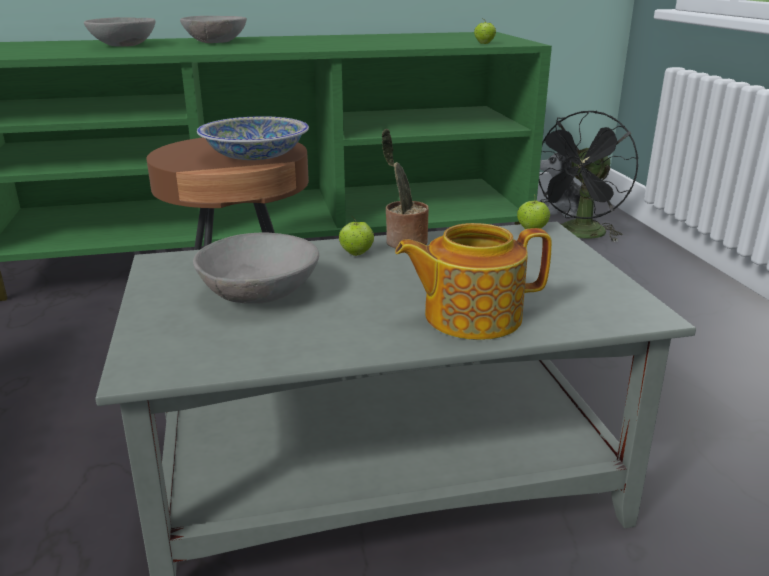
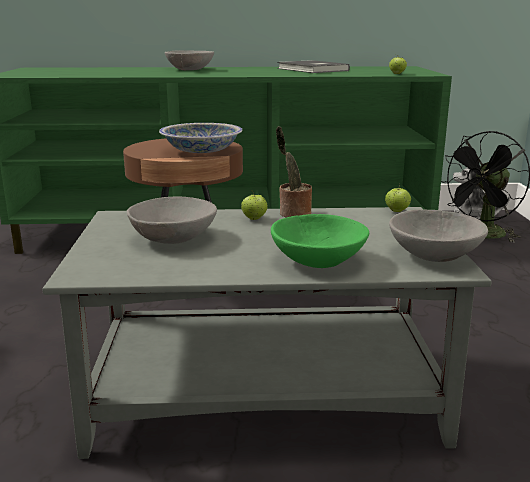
camera: 10 degrees right, 5 degrees down
grey bowl [84,17,155,46] -> grey bowl moved to [389,209,488,262]
teapot [395,223,552,340] -> green bowl [271,214,369,268]
none -> grey book [277,60,350,73]

